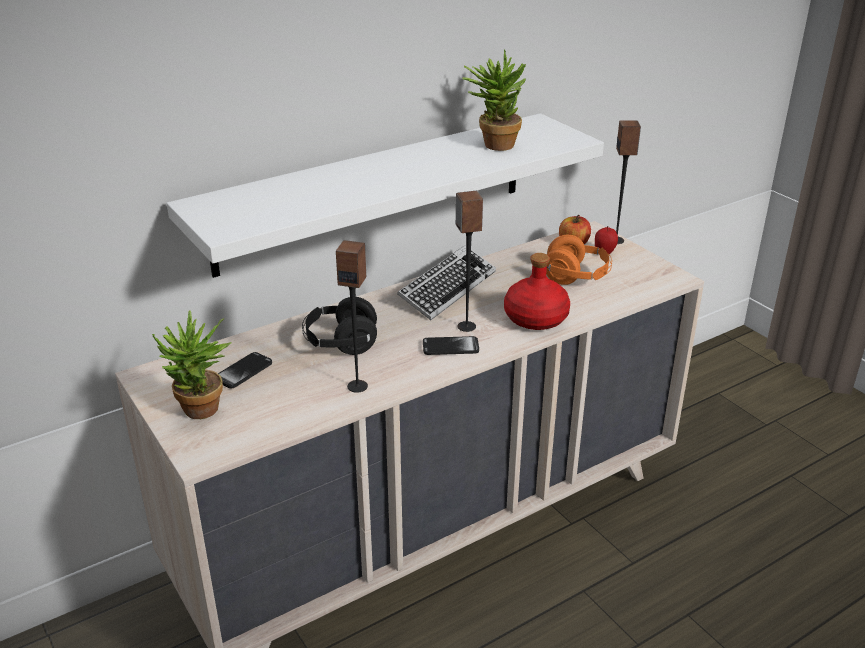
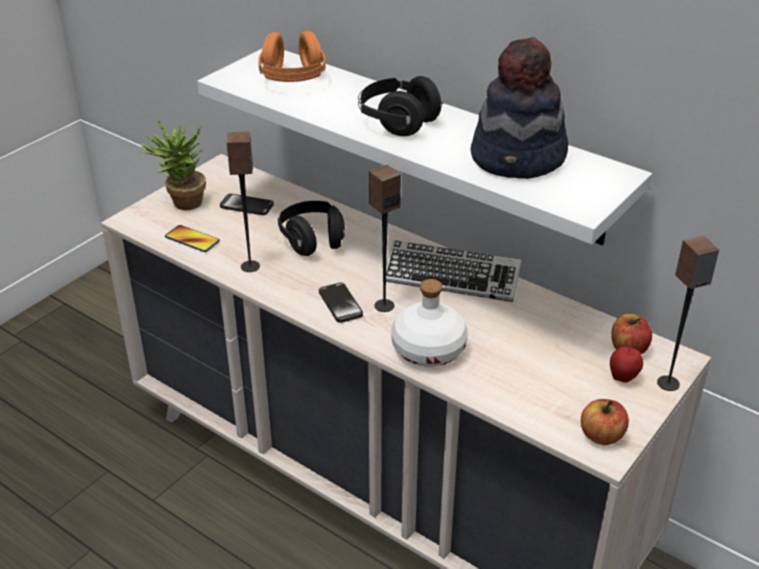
camera: 70 degrees right, 5 degrees up
potted plant [462,49,526,151] -> hat [471,37,568,179]
red bottle [504,253,570,330] -> white bottle [391,279,468,367]
orange headphones [546,235,612,285] -> orange headphones moved to [258,31,326,82]
none -> phone [165,225,220,252]
none -> black headphones [358,76,443,136]
none -> apple [581,399,629,445]

